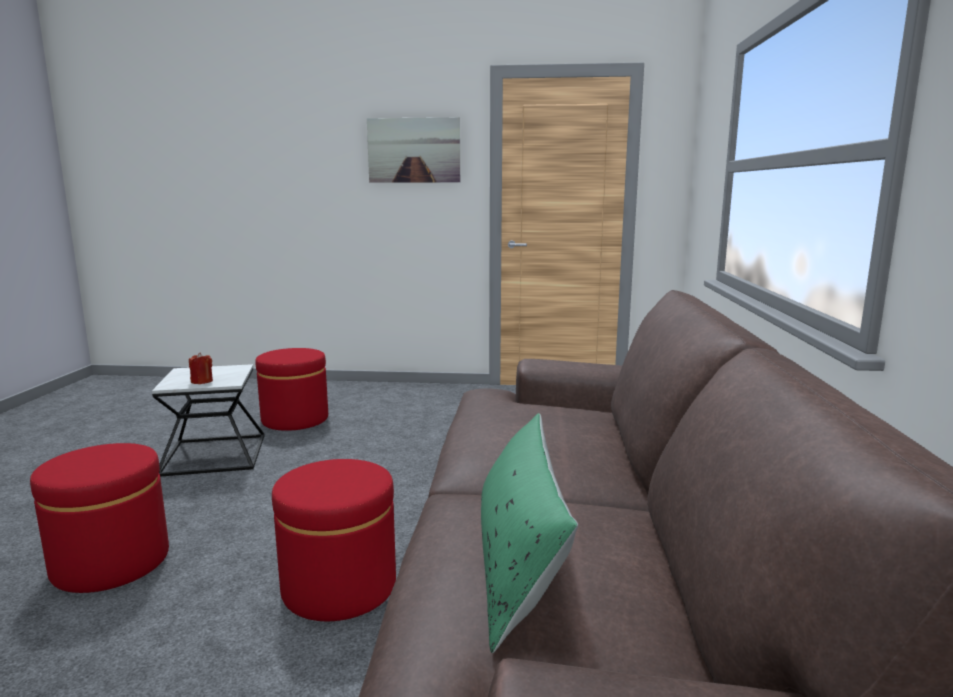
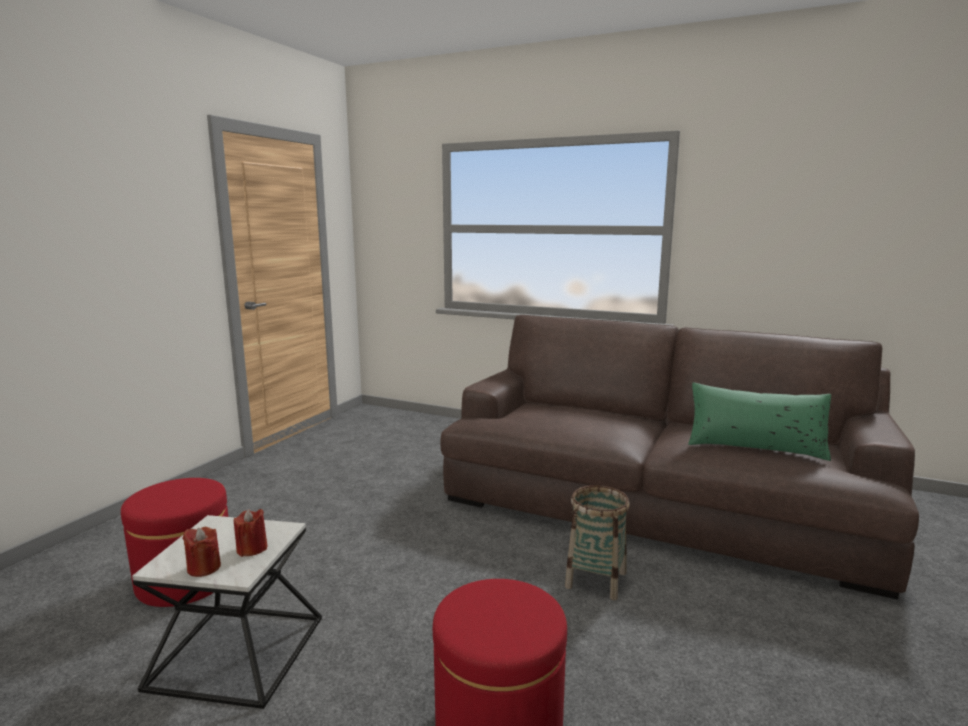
camera: 70 degrees left, 0 degrees up
red ottoman [272,459,396,621] -> basket [565,485,630,600]
picture [367,117,460,183] -> none
none -> red candle [183,527,221,577]

